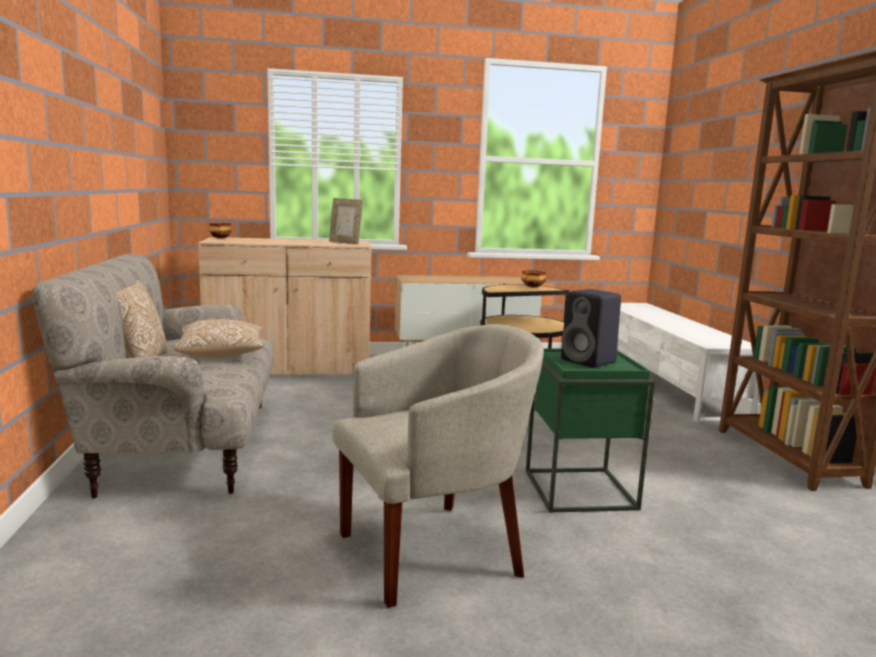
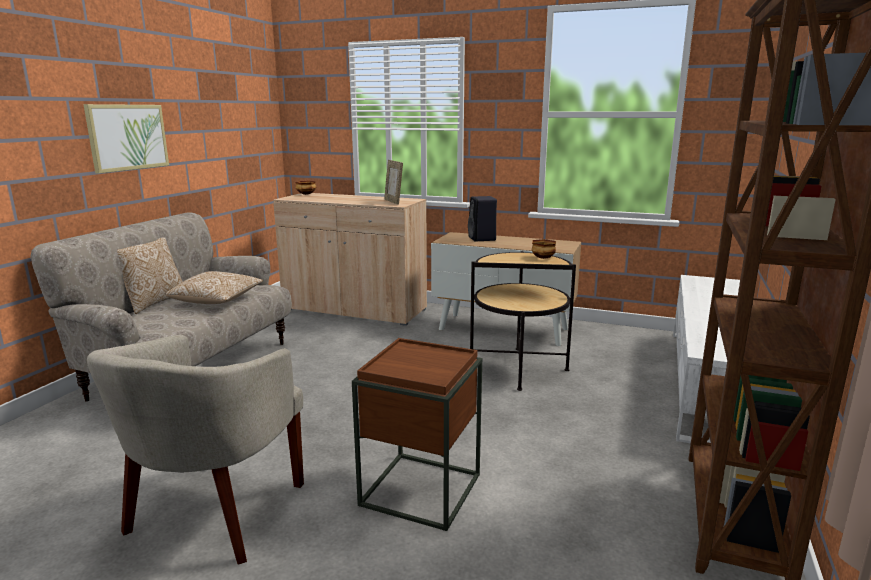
camera: 30 degrees right, 5 degrees up
beige armchair [332,324,544,608] -> beige armchair turned 105 degrees clockwise [87,335,304,564]
green side table [526,348,655,513] -> brown side table [352,338,482,531]
black speaker [561,289,621,368] -> black speaker moved to [468,196,497,241]
none -> picture [84,104,169,173]

